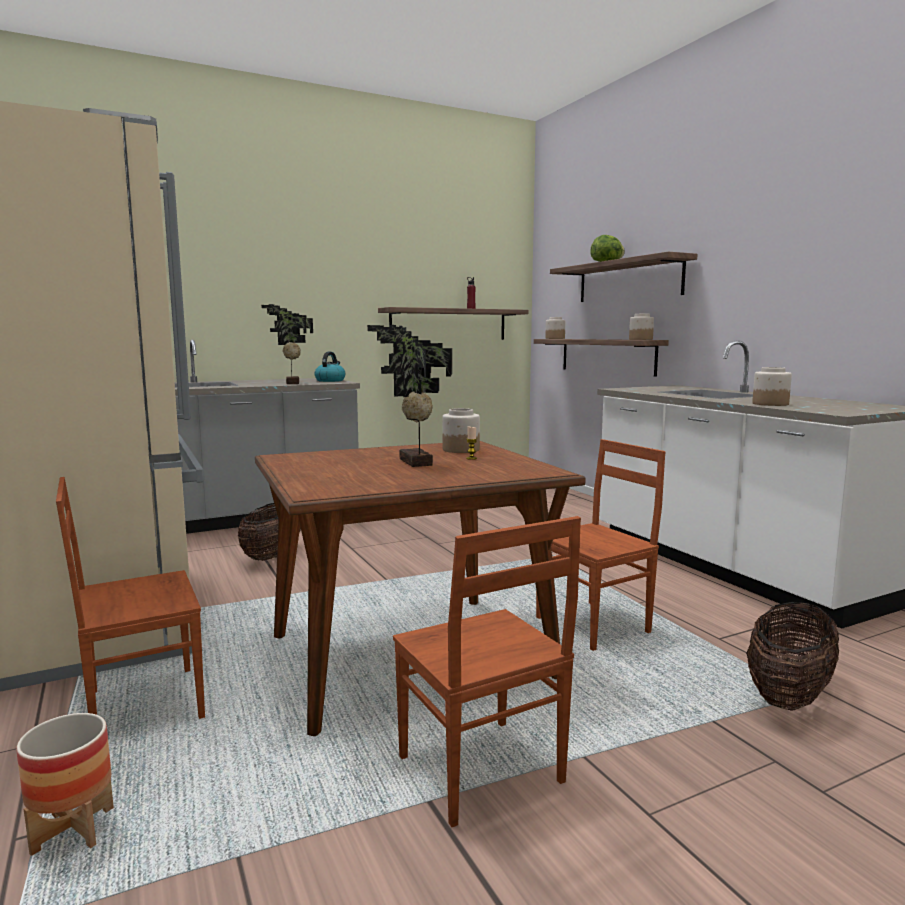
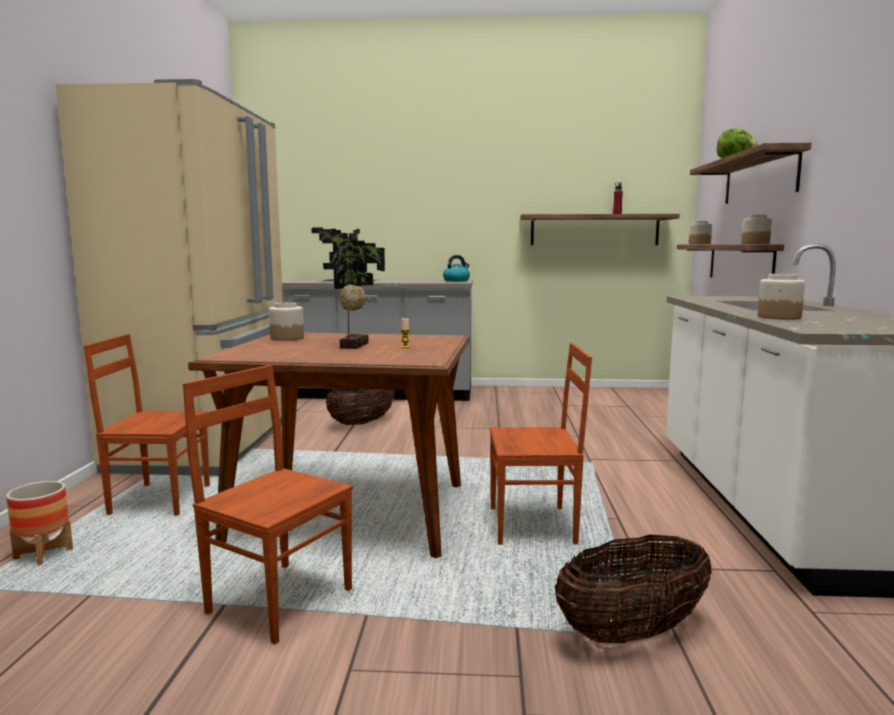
camera: 30 degrees right, 0 degrees up
potted plant [261,304,313,384] -> none
brown chair [393,516,581,827] -> brown chair turned 120 degrees clockwise [183,365,353,644]
jar [442,408,480,453] -> jar moved to [269,302,304,341]

